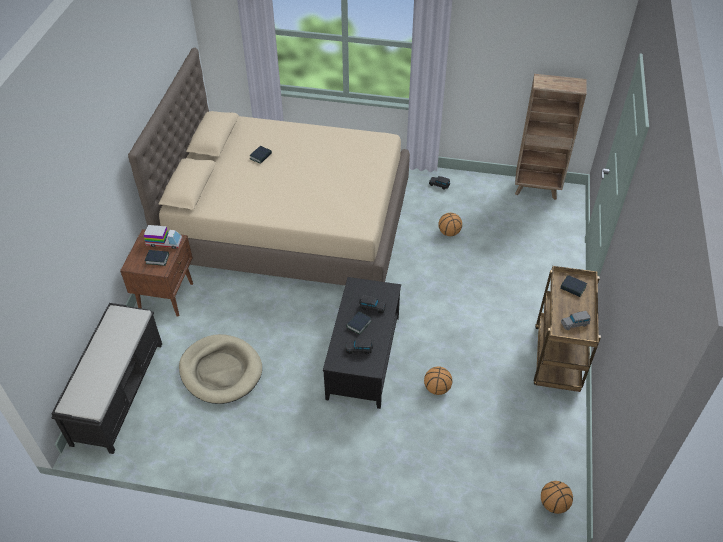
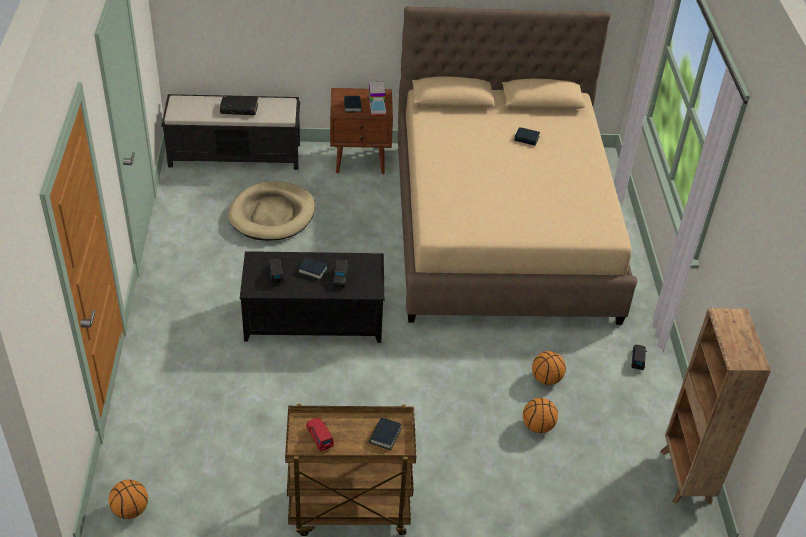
camera: 75 degrees right, 5 degrees down
basketball [424,366,452,395] -> basketball moved to [523,398,558,433]
grey toy car [561,311,591,330] -> red toy car [306,418,334,451]
none -> black book [220,95,258,115]

